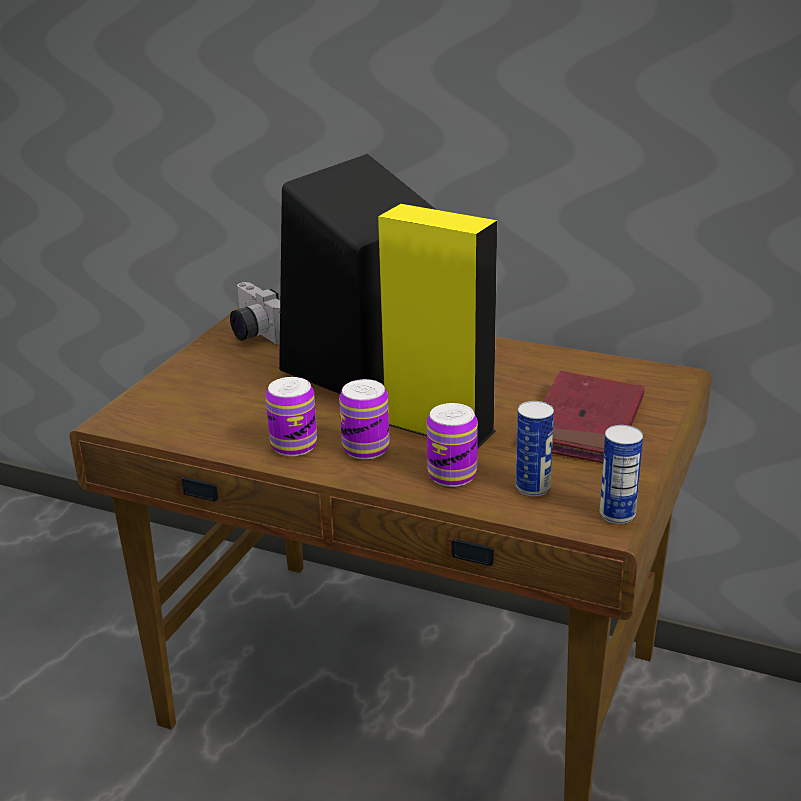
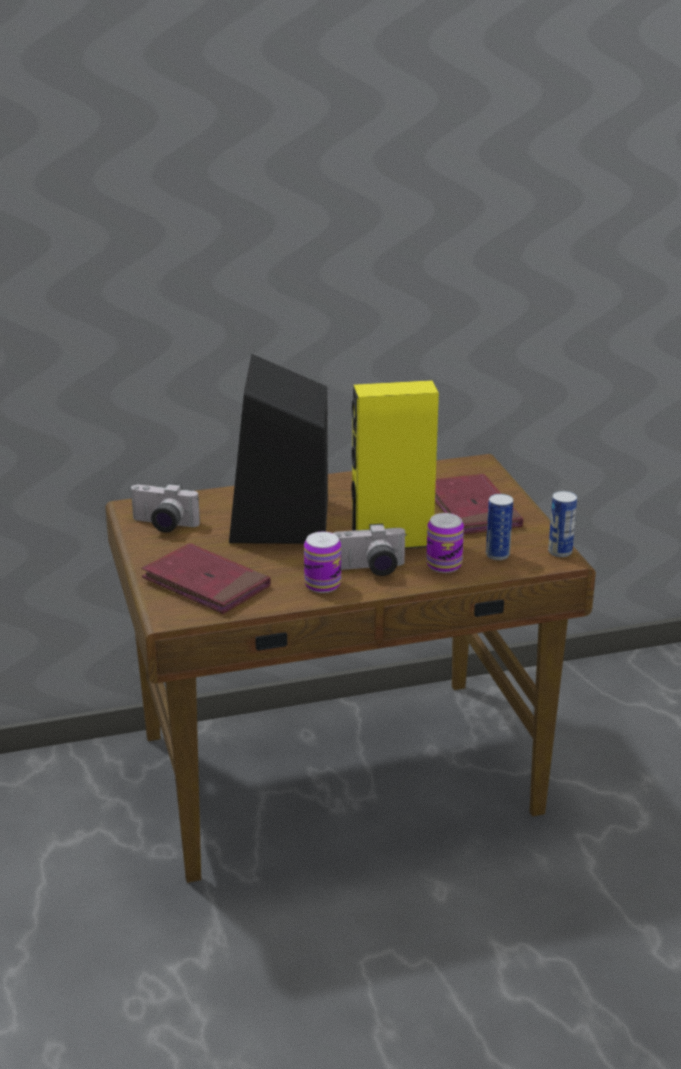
camera: 40 degrees left, 0 degrees up
can [339,379,390,459] -> camera [333,524,407,576]
none -> red book [142,543,270,614]

